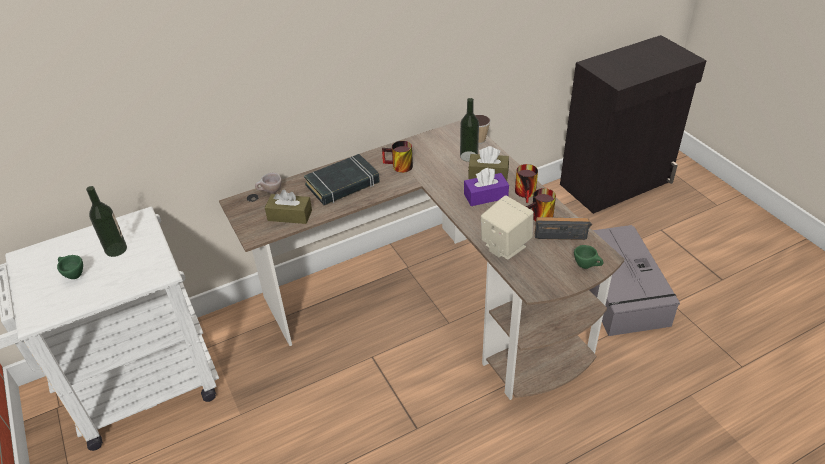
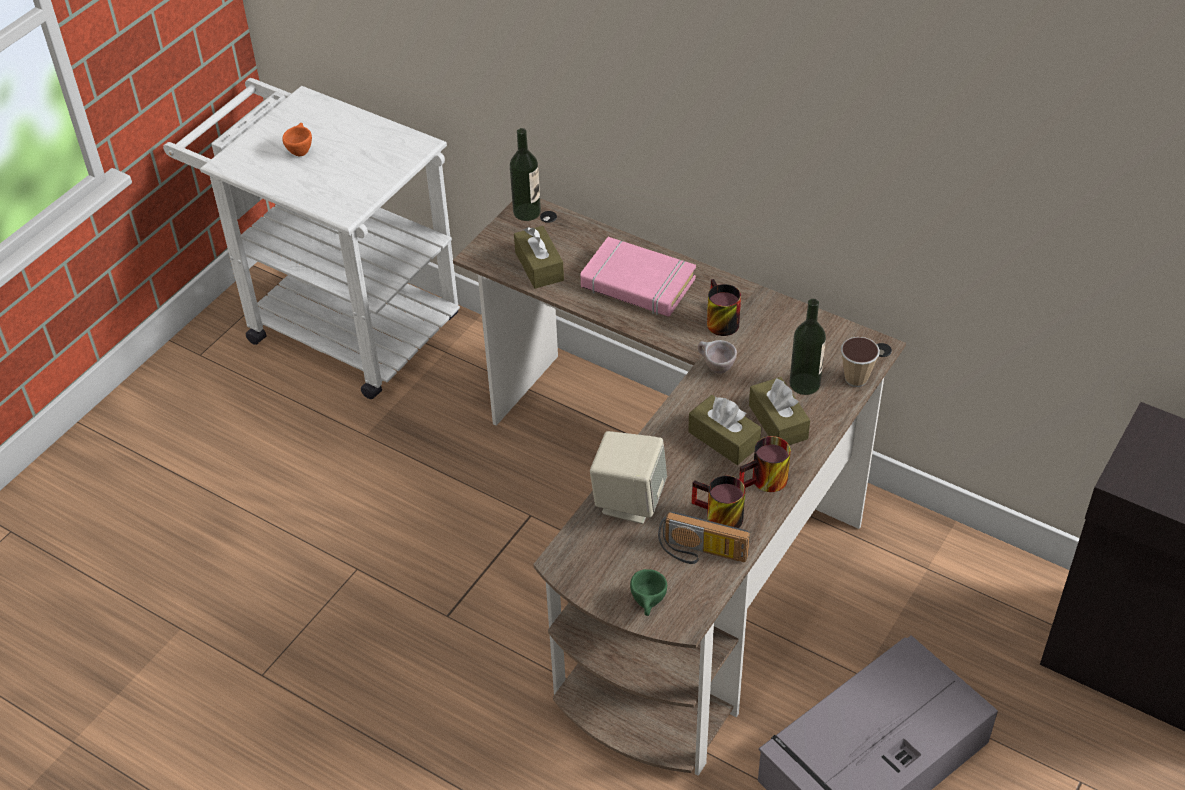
camera: 60 degrees right, 5 degrees up
green cup [57,255,83,279] -> orange cup [282,123,312,156]
bottle [86,186,127,257] -> bottle moved to [510,128,541,221]
beige cup [255,173,282,193] -> beige cup moved to [698,340,737,374]
black book [304,154,380,205] -> pink book [580,237,696,317]
purple tissue box [464,168,509,206] -> brown tissue box [688,395,761,465]
radio [535,217,592,240] -> radio turned 135 degrees clockwise [658,512,750,564]

